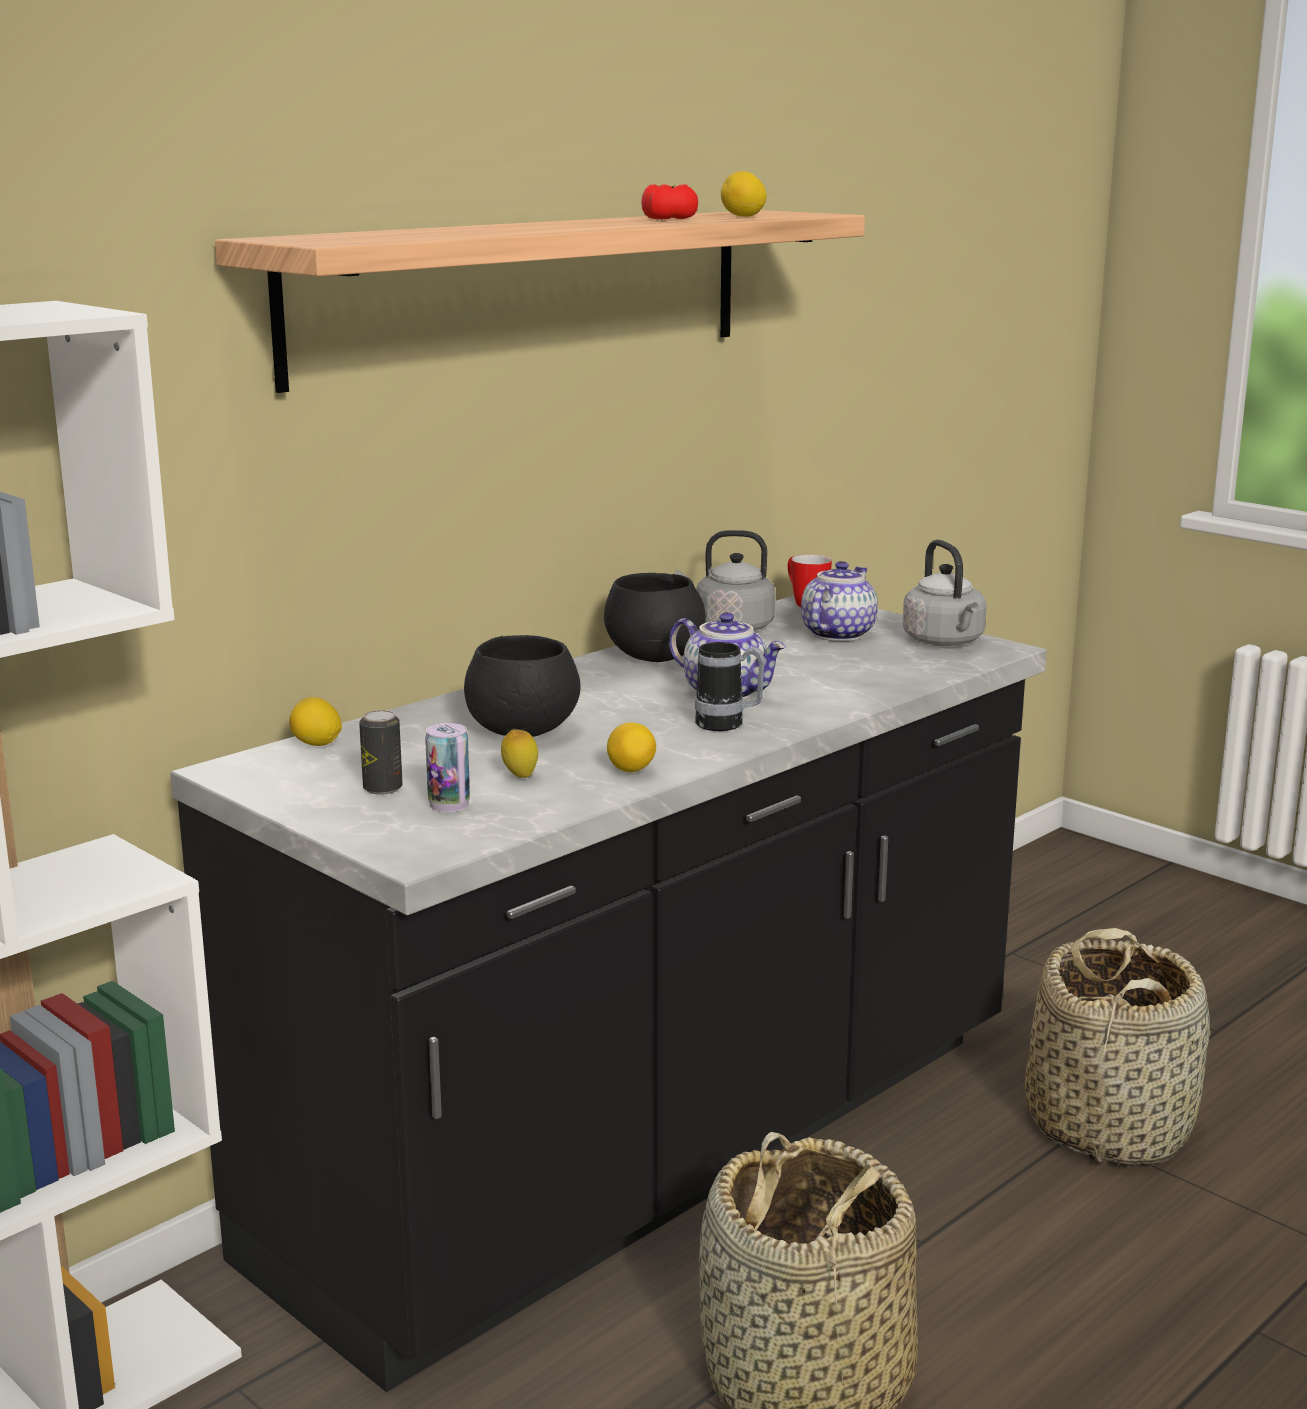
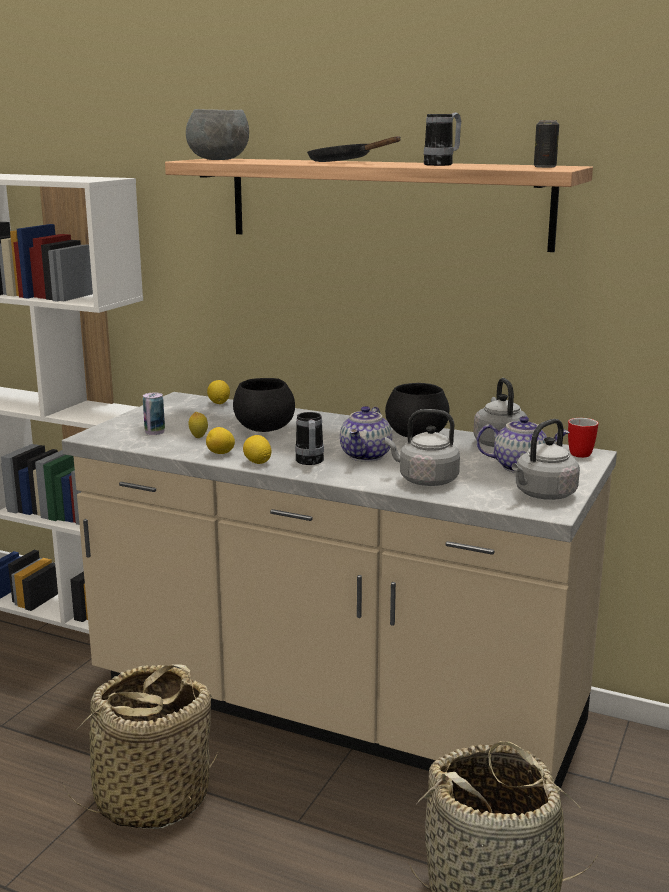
camera: 70 degrees right, 0 degrees up
black counter [170,596,1047,1392] -> beige counter [62,392,617,797]
can [359,710,403,795] -> can moved to [534,120,559,168]
tomato [641,185,698,219] -> mug [424,112,461,166]
lemon [721,171,767,217] -> lemon moved to [243,435,272,464]
none -> grey bowl [186,109,249,160]
none -> black frying pan [307,136,401,162]
none -> grey kettle [385,409,460,486]

